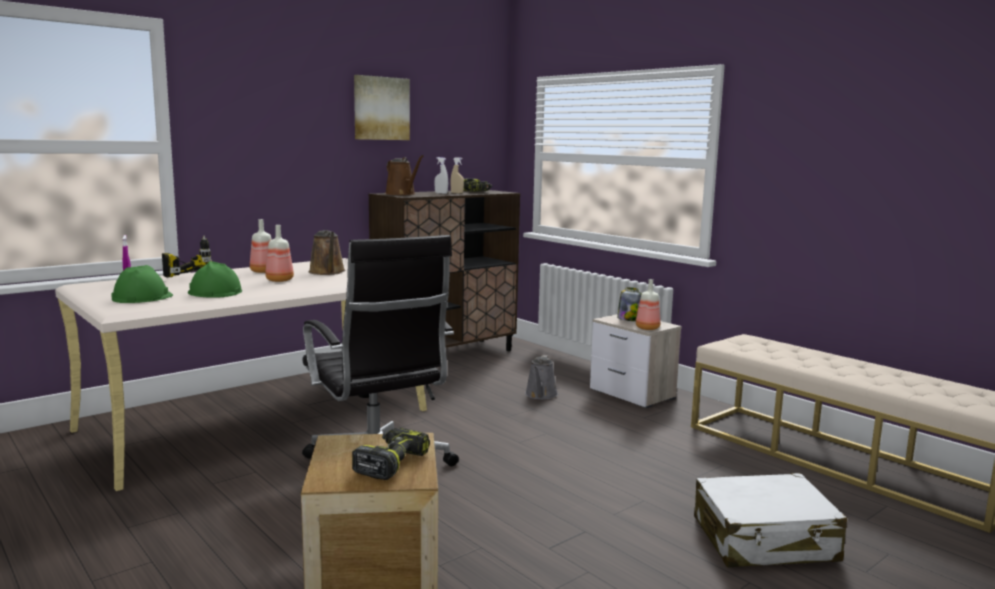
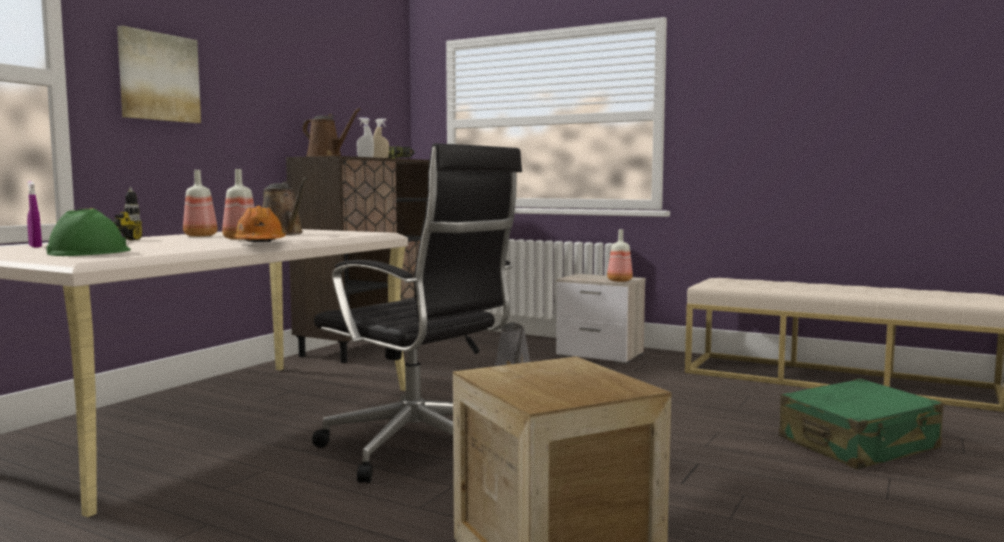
camera: 20 degrees left, 5 degrees down
green hard hat [188,261,242,298] -> none
power drill [352,428,430,480] -> none
picture [354,75,410,140] -> picture moved to [117,25,201,123]
jar [617,287,642,321] -> none
white suitcase [694,473,847,567] -> green suitcase [779,379,944,469]
none -> orange hard hat [233,206,286,242]

